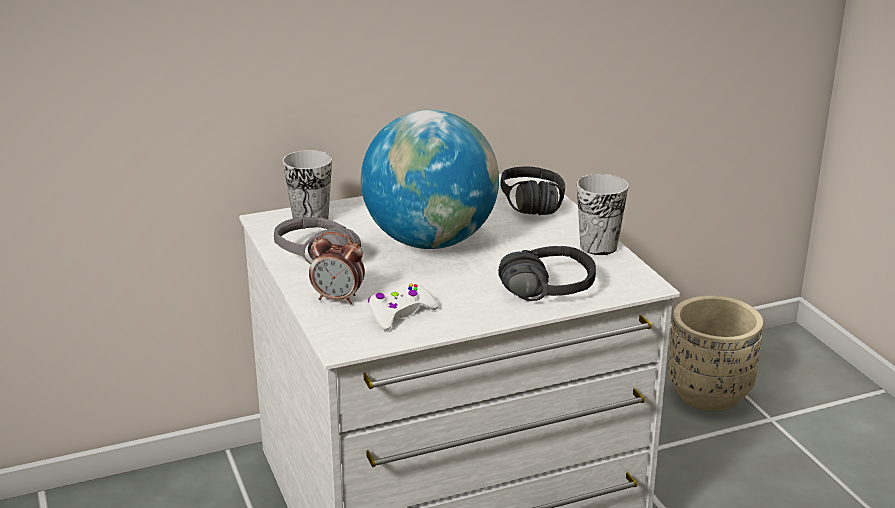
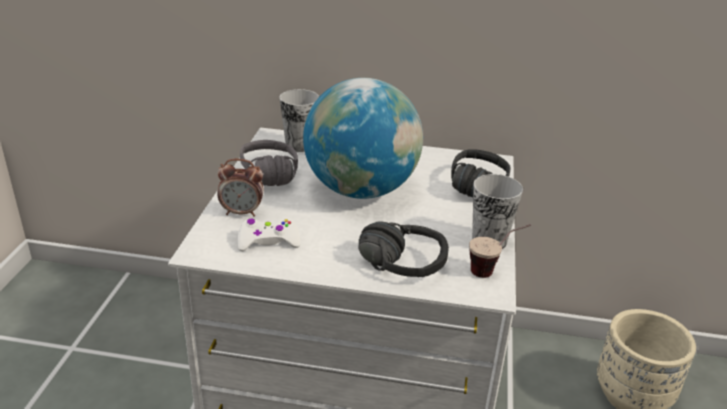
camera: 30 degrees right, 5 degrees up
alarm clock [309,232,365,304] -> alarm clock turned 45 degrees counterclockwise [217,159,263,217]
none -> cup [469,224,531,278]

